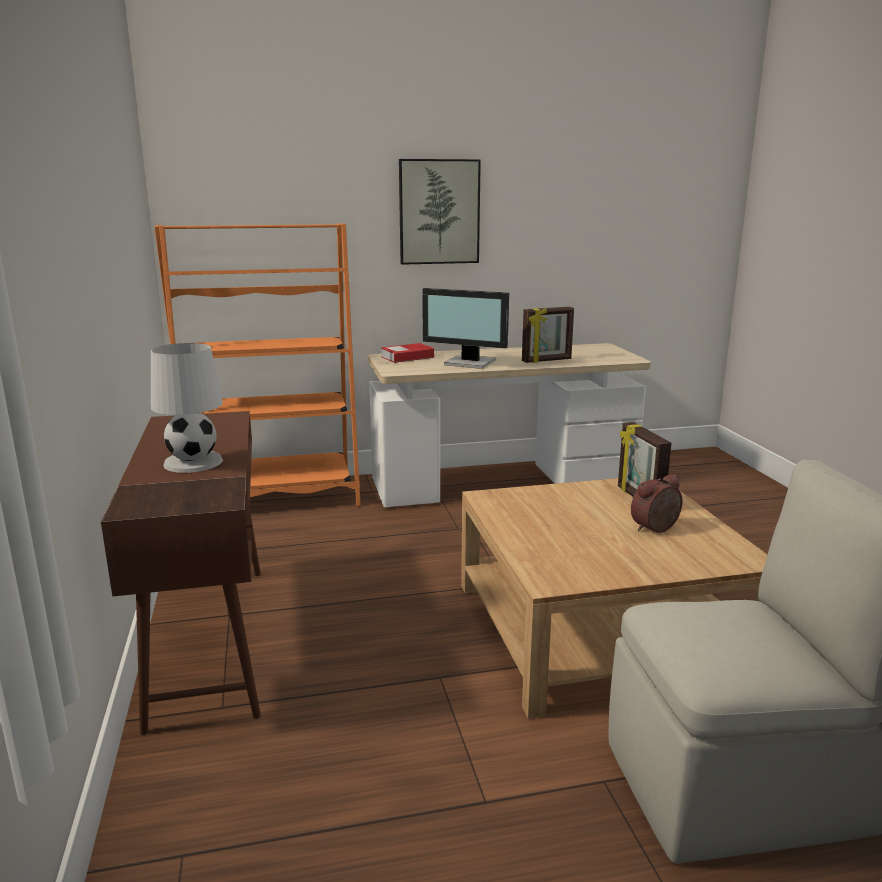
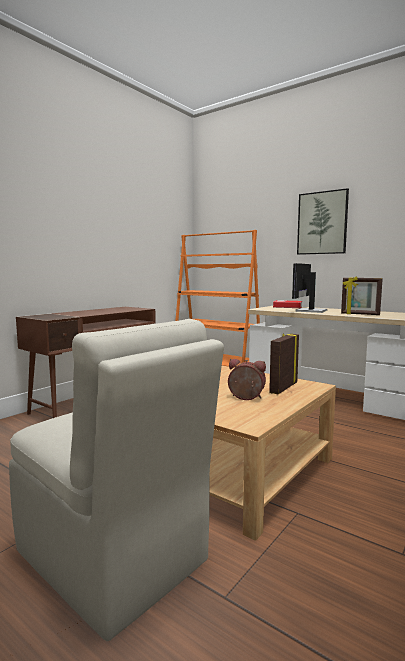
camera: 50 degrees right, 10 degrees down
white table lamp [151,343,223,473] -> none
monitor [422,288,509,369] -> monitor turned 45 degrees clockwise [292,263,327,313]

